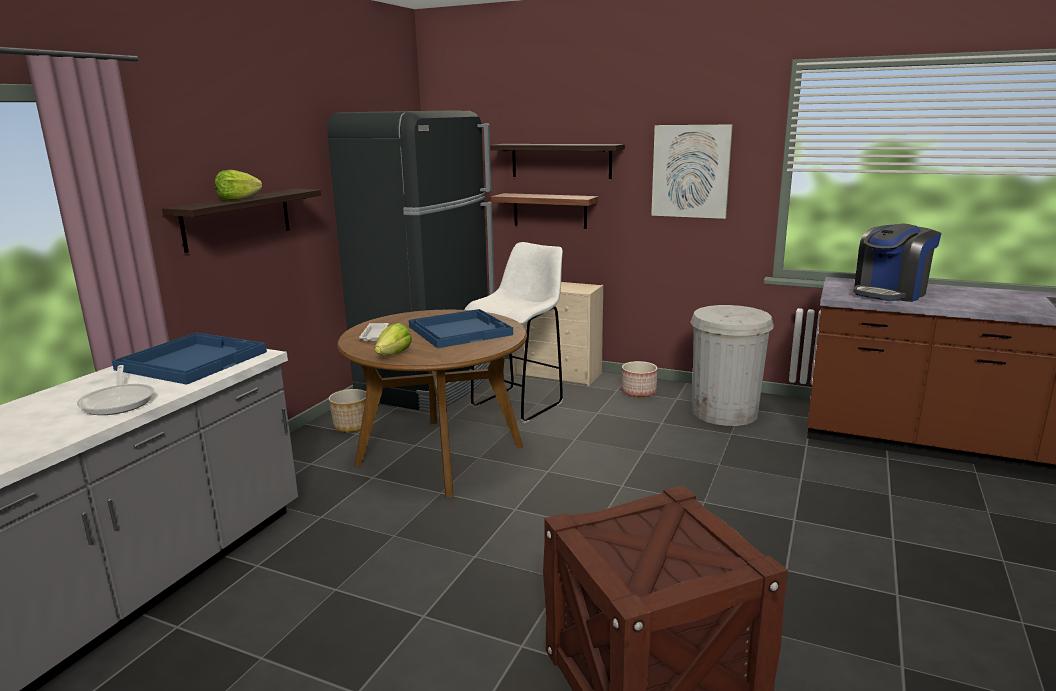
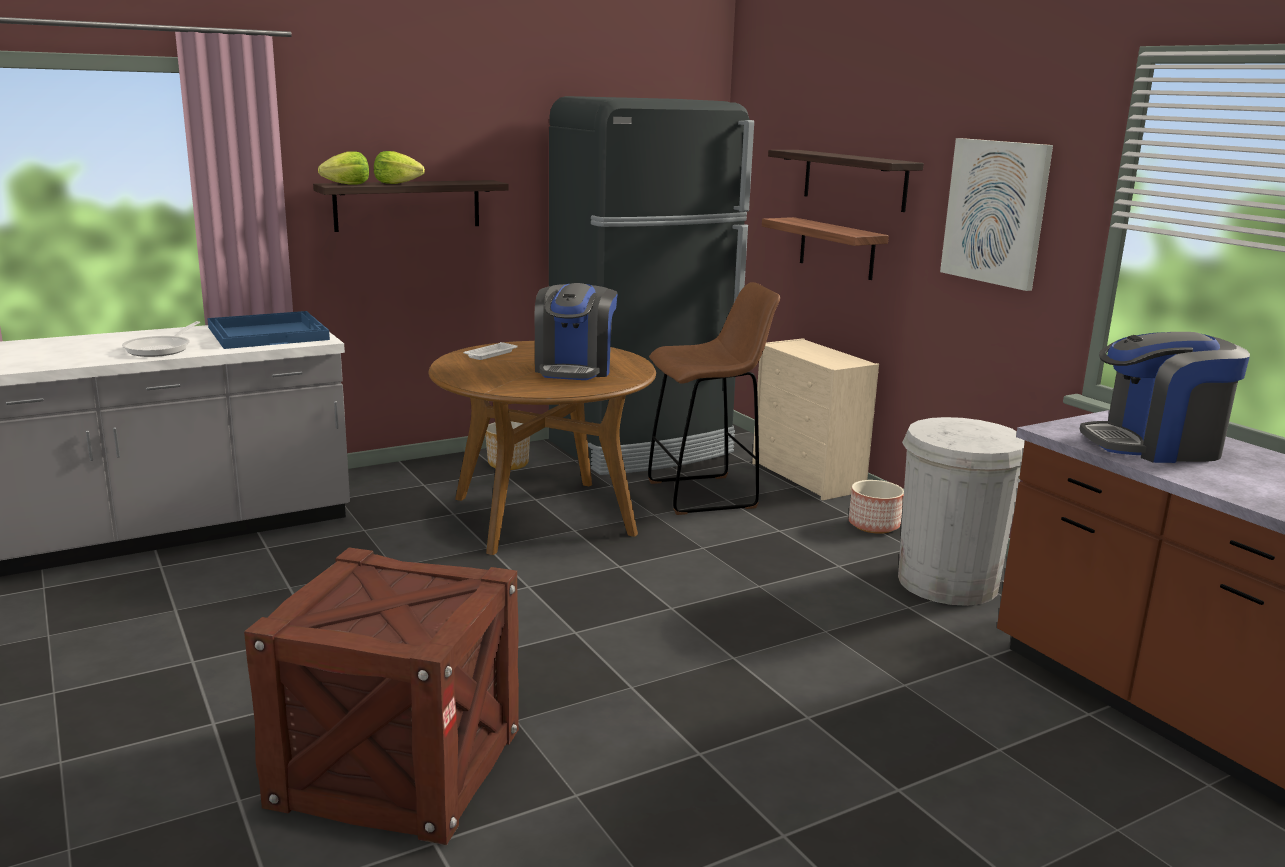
camera: 35 degrees right, 0 degrees up
lettuce [375,323,412,356] -> lettuce moved to [318,151,369,185]
blue tray [409,309,513,348] -> coffee machine [535,283,618,380]
white stool [464,242,563,424] -> brown stool [648,282,780,515]

